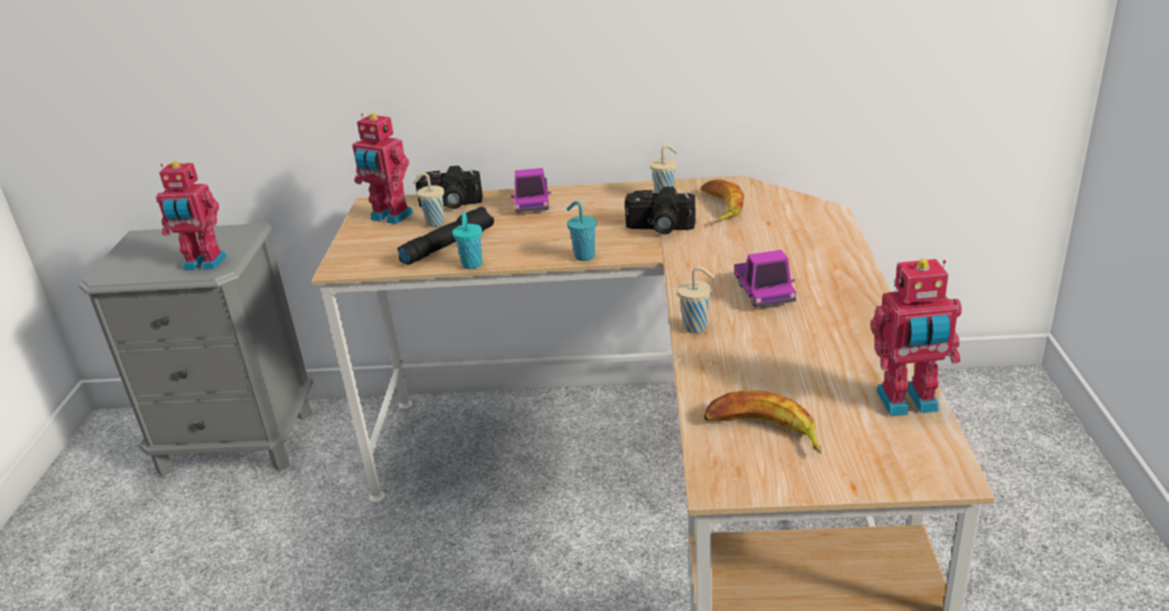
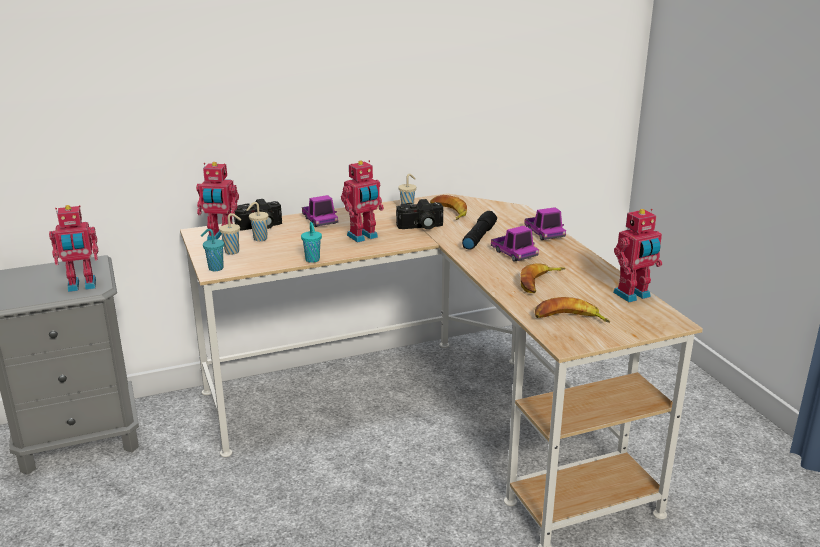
camera: 25 degrees left, 5 degrees down
black flashlight [397,207,494,265] -> black flashlight moved to [462,211,497,250]
turquoise cup [567,201,597,261] -> turquoise cup moved to [201,229,224,271]
beige cup [677,266,715,333] -> beige cup moved to [219,213,241,255]
none -> toy robot [341,160,384,243]
none -> banana [520,263,566,293]
none -> toy truck [524,207,566,240]

